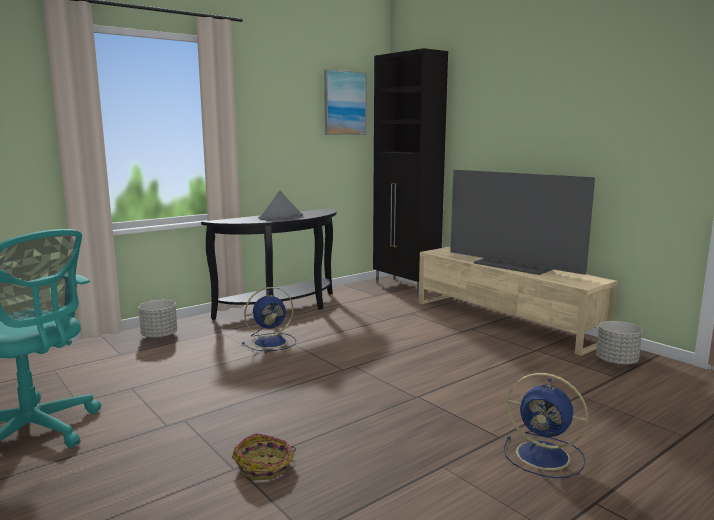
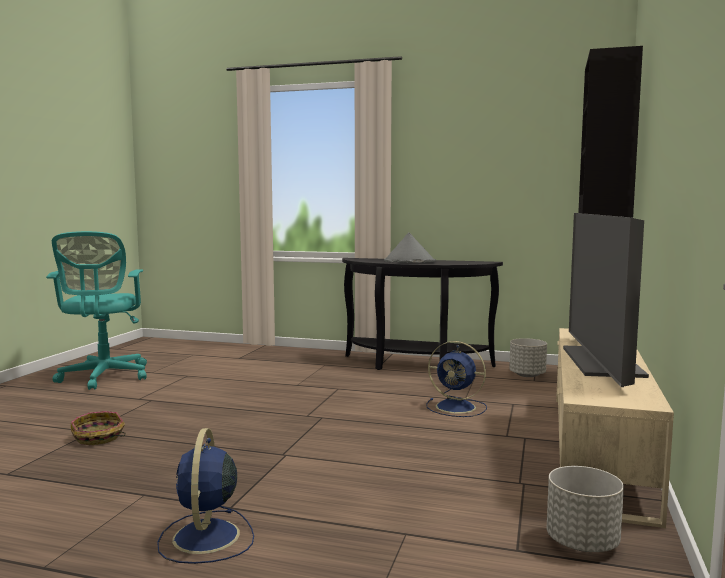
camera: 55 degrees right, 5 degrees down
grey planter [139,300,177,339] -> grey planter moved to [509,338,547,377]
blue fan [242,287,296,351] -> blue fan moved to [426,341,487,417]
picture [324,69,367,135] -> none

